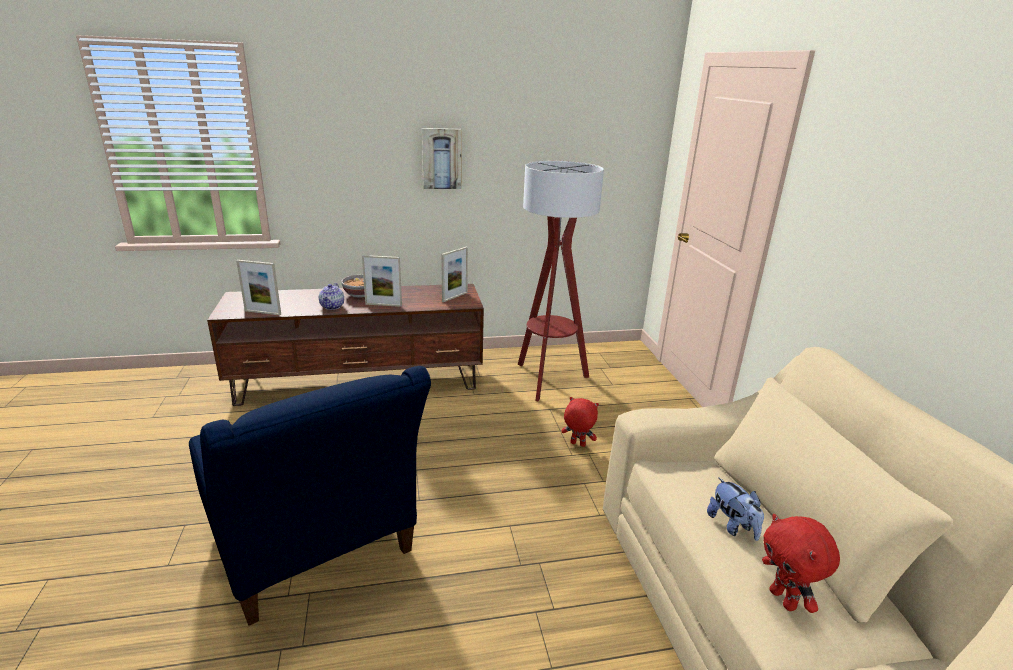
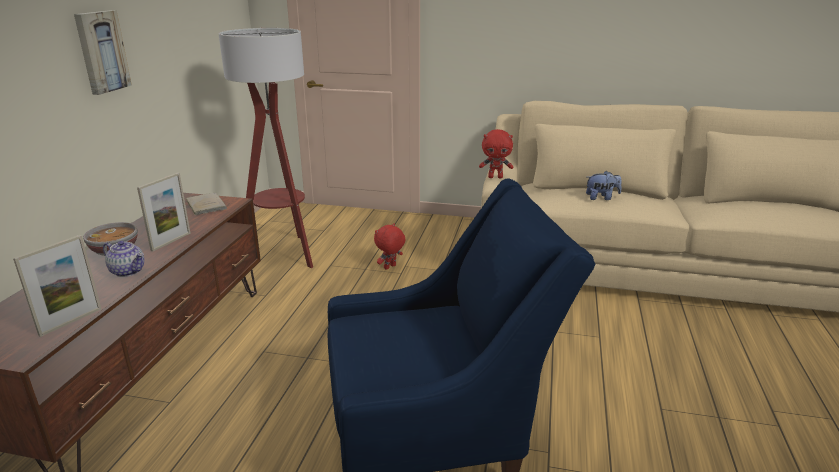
camera: 65 degrees left, 0 degrees up
picture frame [441,247,468,302] -> beige book [186,193,227,215]
red plush toy [762,514,840,613] -> red plush toy moved to [479,129,513,178]

